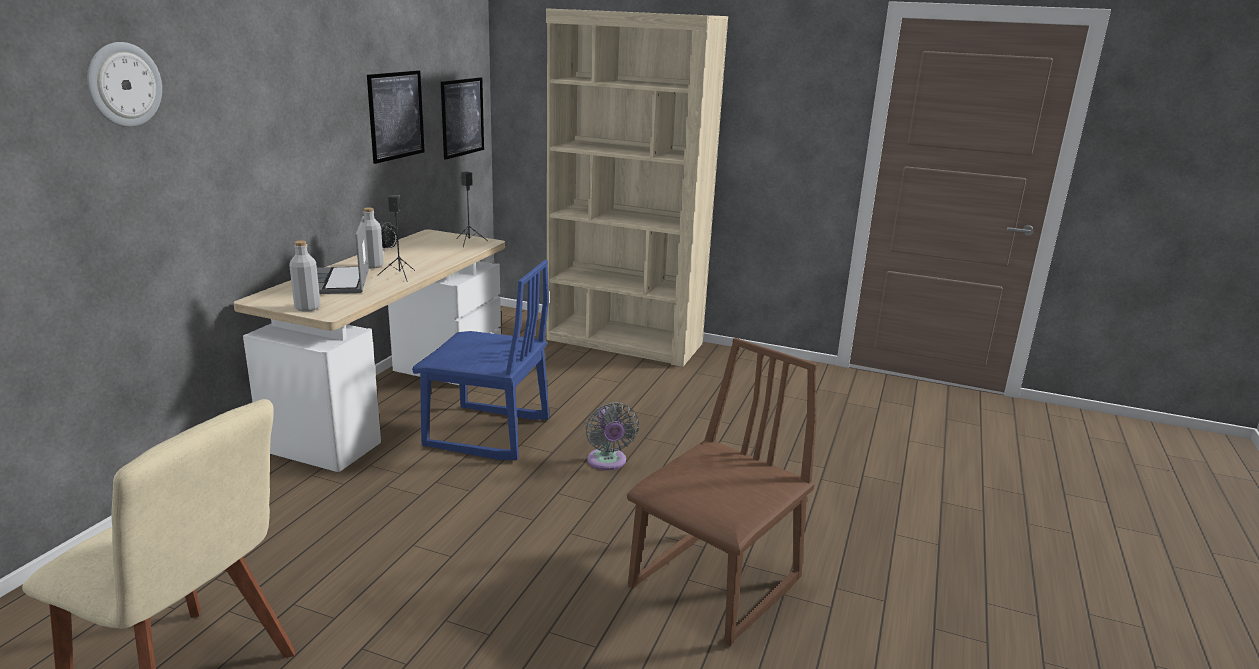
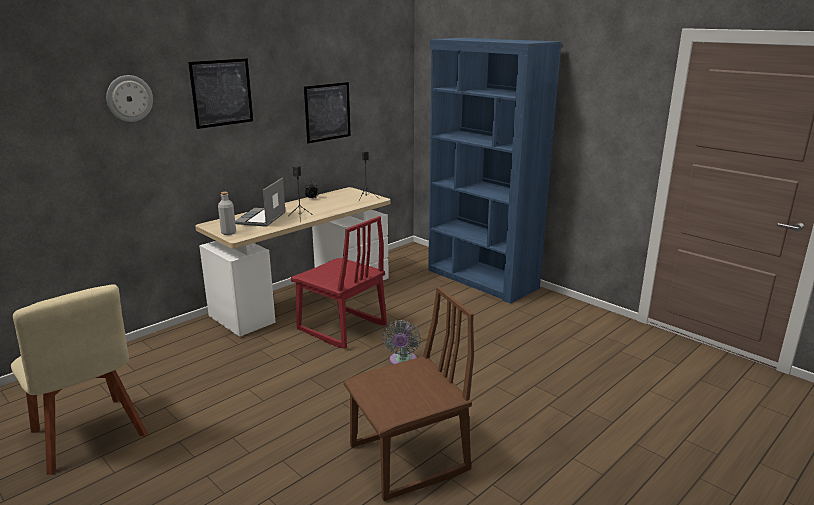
camera: 25 degrees right, 0 degrees up
grey bottle [363,208,384,269] -> none
blue chair [412,260,549,460] -> red chair [291,216,387,349]
picture [441,77,484,160] -> picture moved to [188,58,253,129]
beige bookcase [546,8,728,367] -> blue bookcase [428,38,561,304]

